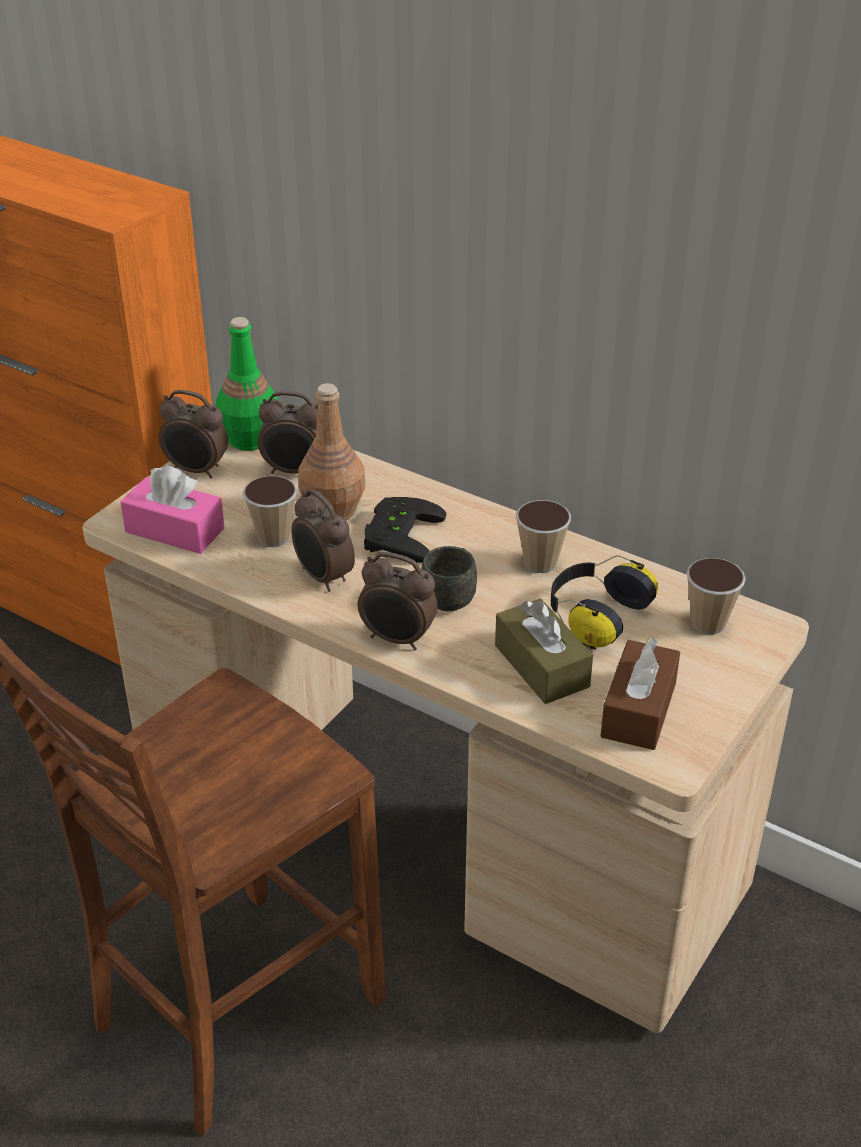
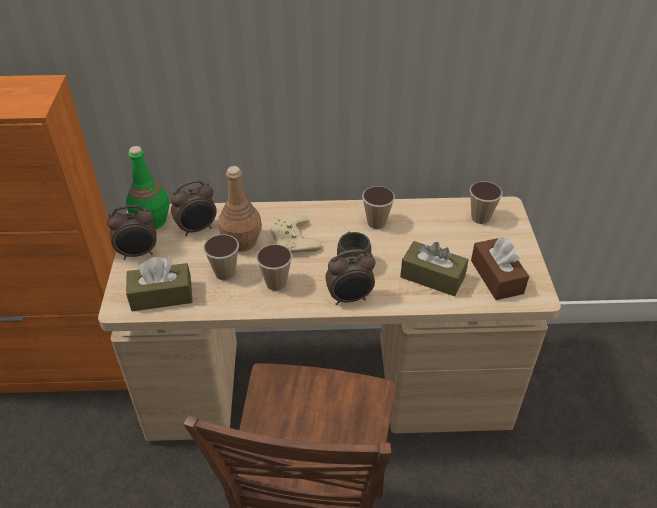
camera: 35 degrees left, 5 degrees up
pink tissue box [120,466,225,554] -> brown tissue box [126,257,193,311]
alarm clock [291,489,355,592] -> cup [256,244,293,291]
black game controller [364,497,446,563] -> beige game controller [270,214,322,254]
headphones [551,555,658,650] -> none

